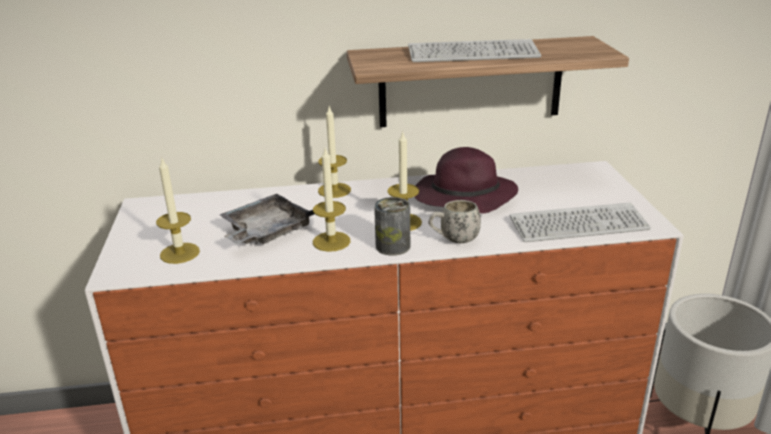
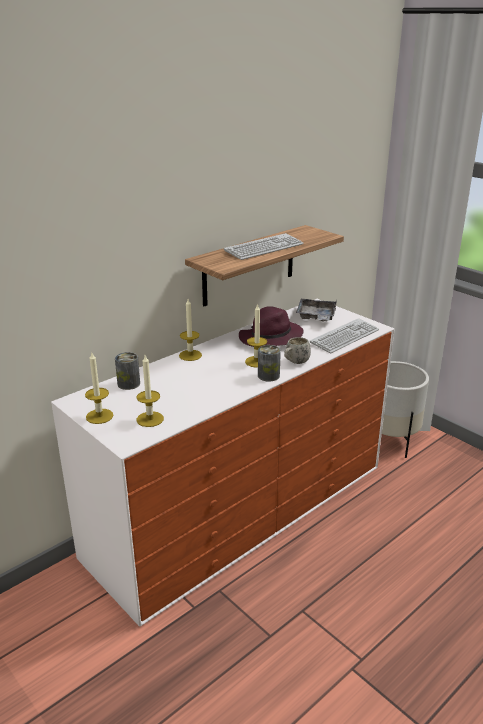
camera: 35 degrees left, 0 degrees up
grey tray [220,194,314,244] -> grey tray moved to [296,299,337,321]
candle [313,148,350,252] -> candle moved to [85,351,113,424]
none -> can [115,352,140,390]

